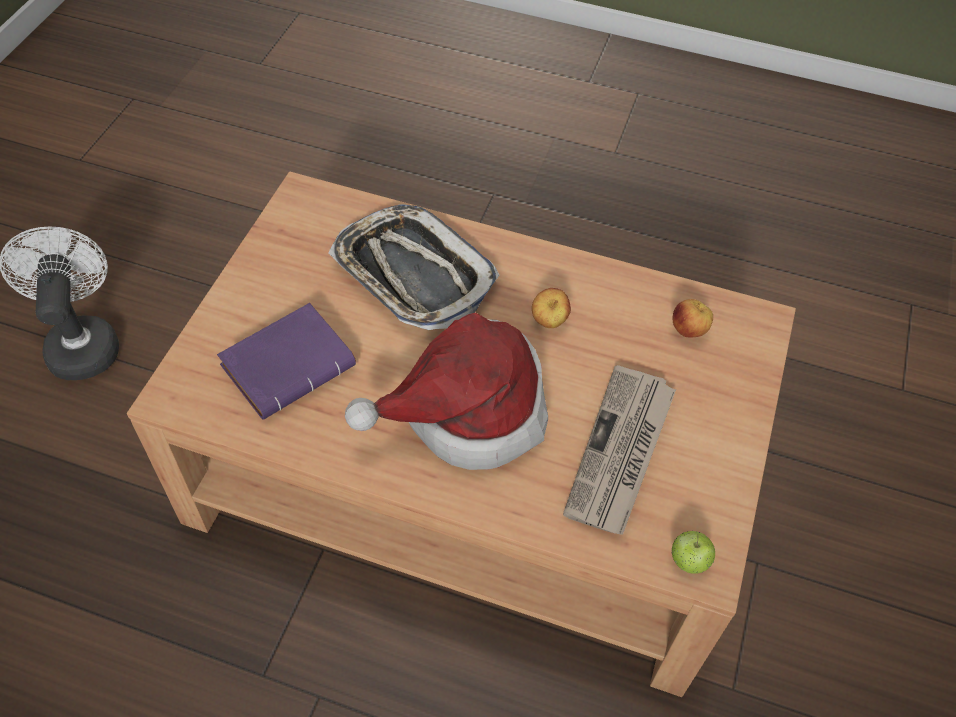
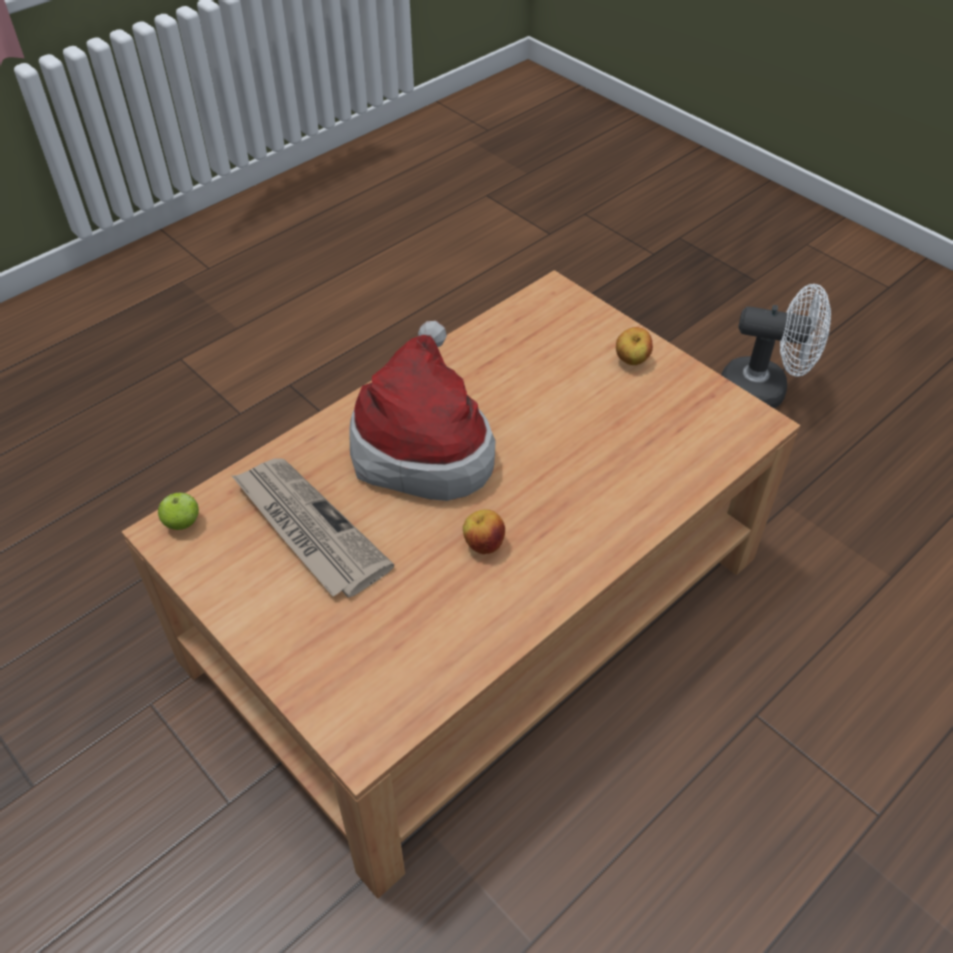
camera: 120 degrees right, 5 degrees down
purple book [217,303,356,420] -> none
tray [328,204,500,330] -> none
apple [672,299,713,337] -> apple moved to [616,327,653,365]

